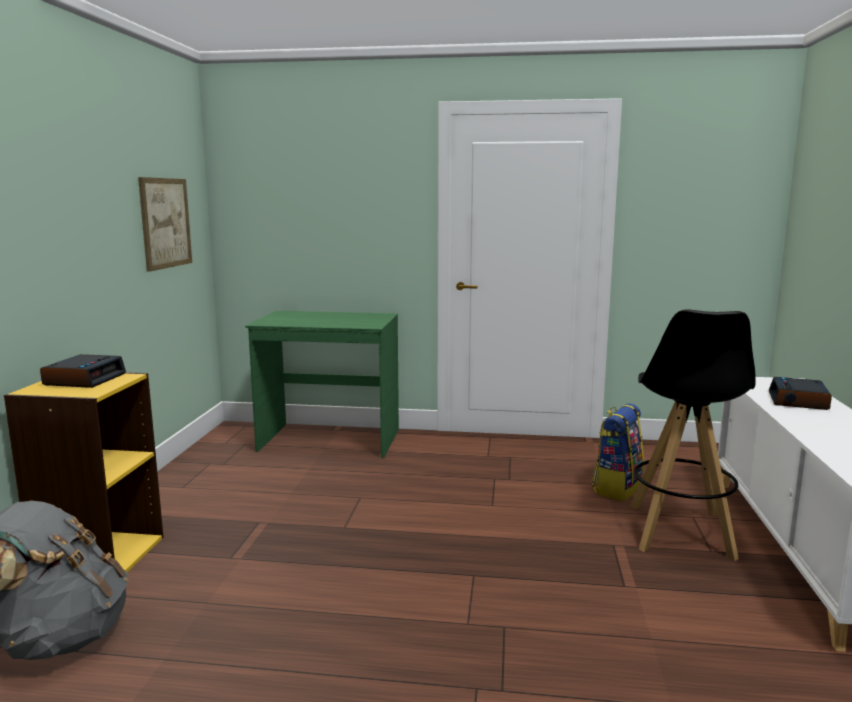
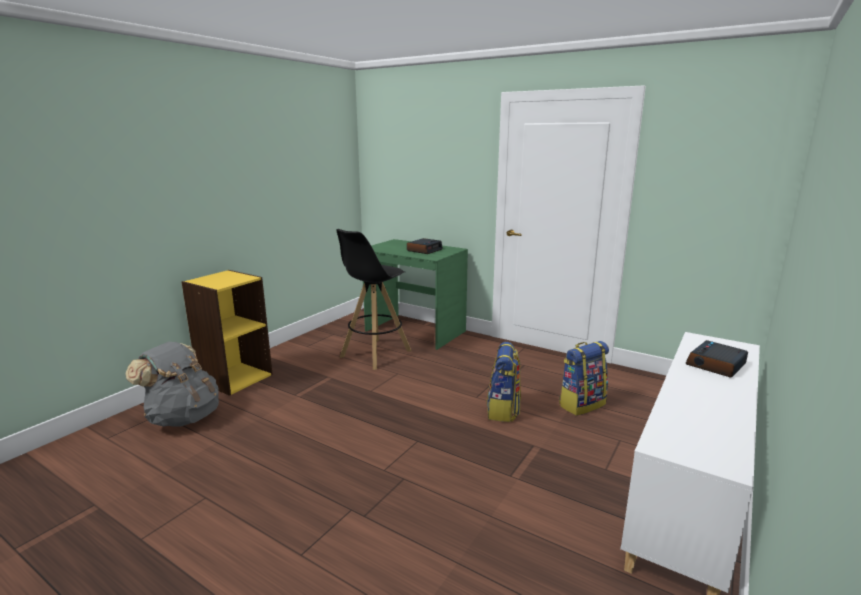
camera: 25 degrees right, 5 degrees up
alarm clock [40,354,126,388] -> alarm clock moved to [407,238,443,254]
picture [138,177,192,272] -> none
black stool [630,309,756,561] -> black stool moved to [337,229,411,370]
none -> backpack [486,342,521,422]

